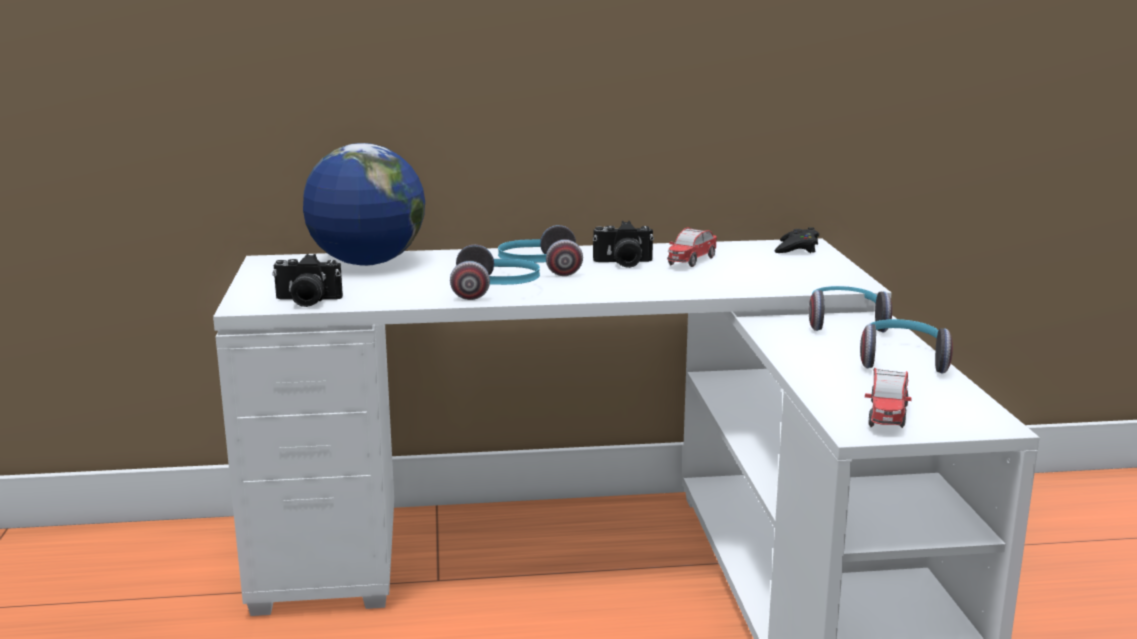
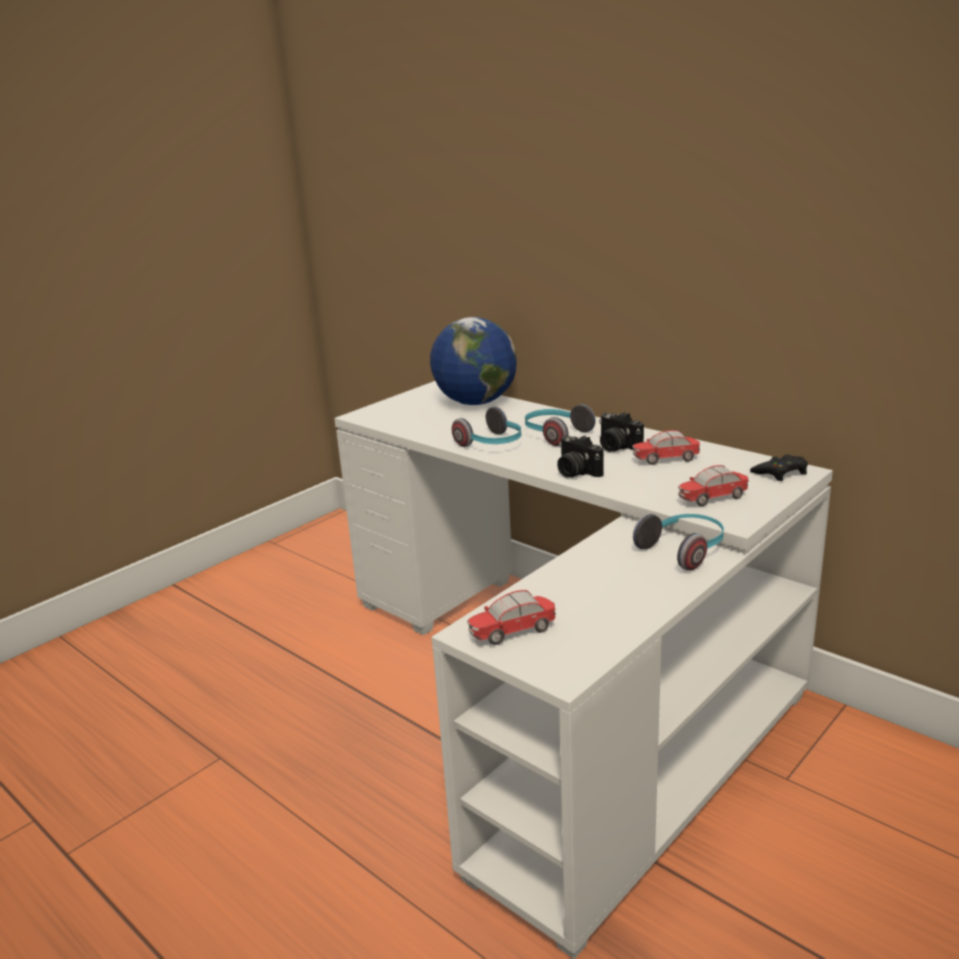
camera: 50 degrees right, 5 degrees up
camera [272,254,343,307] -> camera moved to [557,435,604,478]
headphones [860,319,953,374] -> none
none -> toy car [678,465,749,506]

